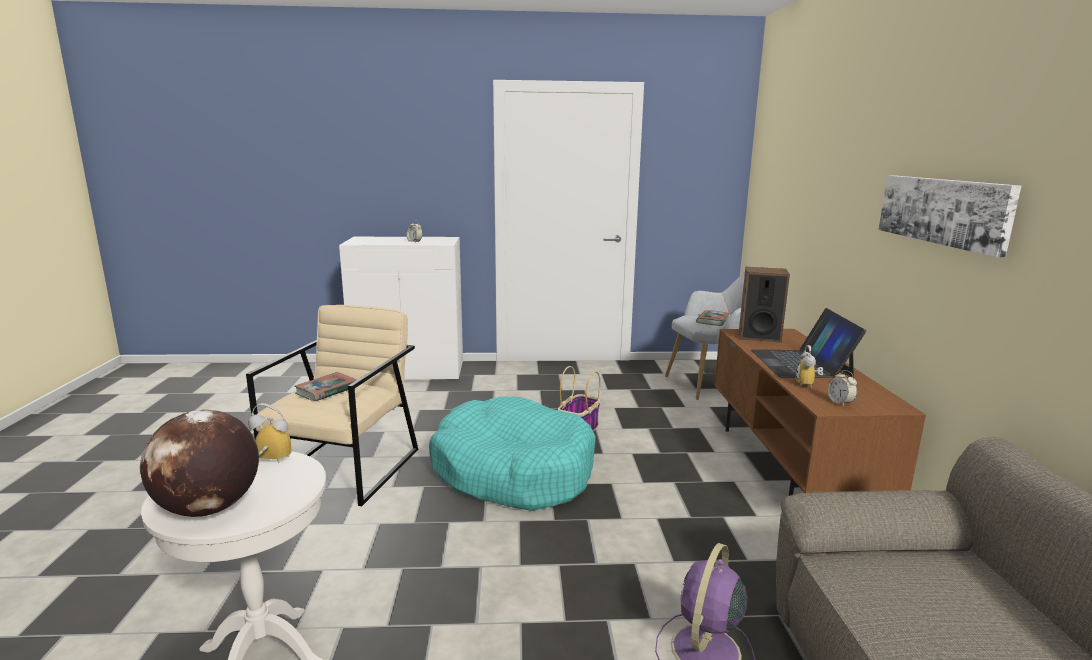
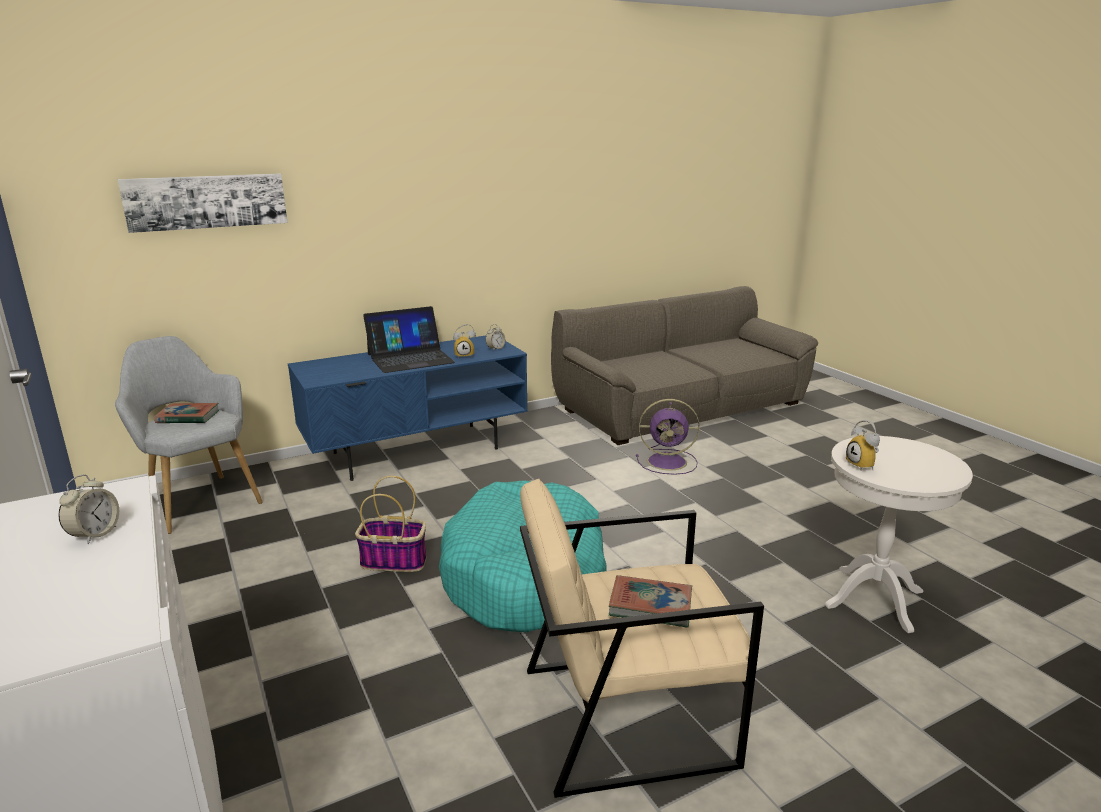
camera: 115 degrees left, 5 degrees up
globe [140,410,259,517] -> none
brown tv stand [714,329,926,496] -> blue tv stand [288,335,528,481]
speaker [739,267,790,342] -> none
picture [878,175,1021,258] -> picture moved to [118,174,287,233]

